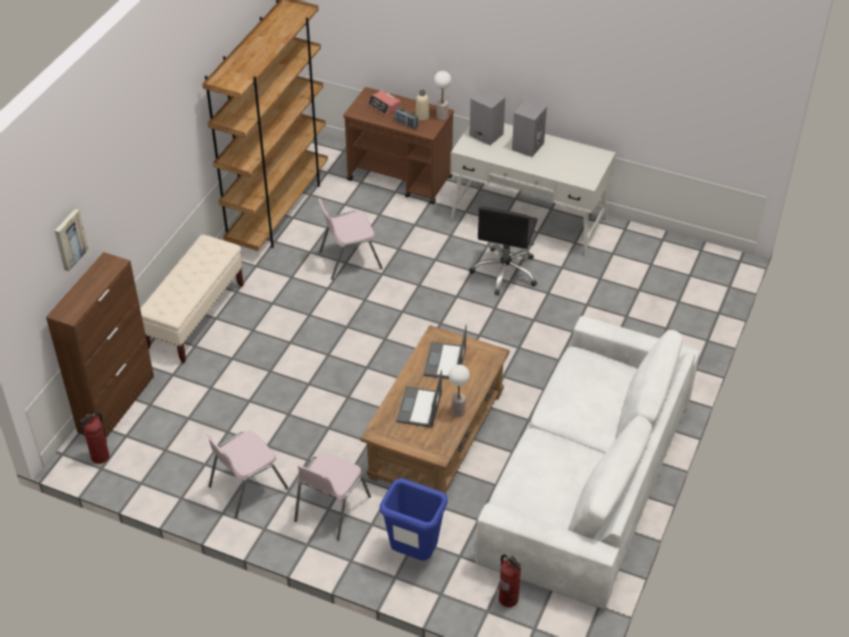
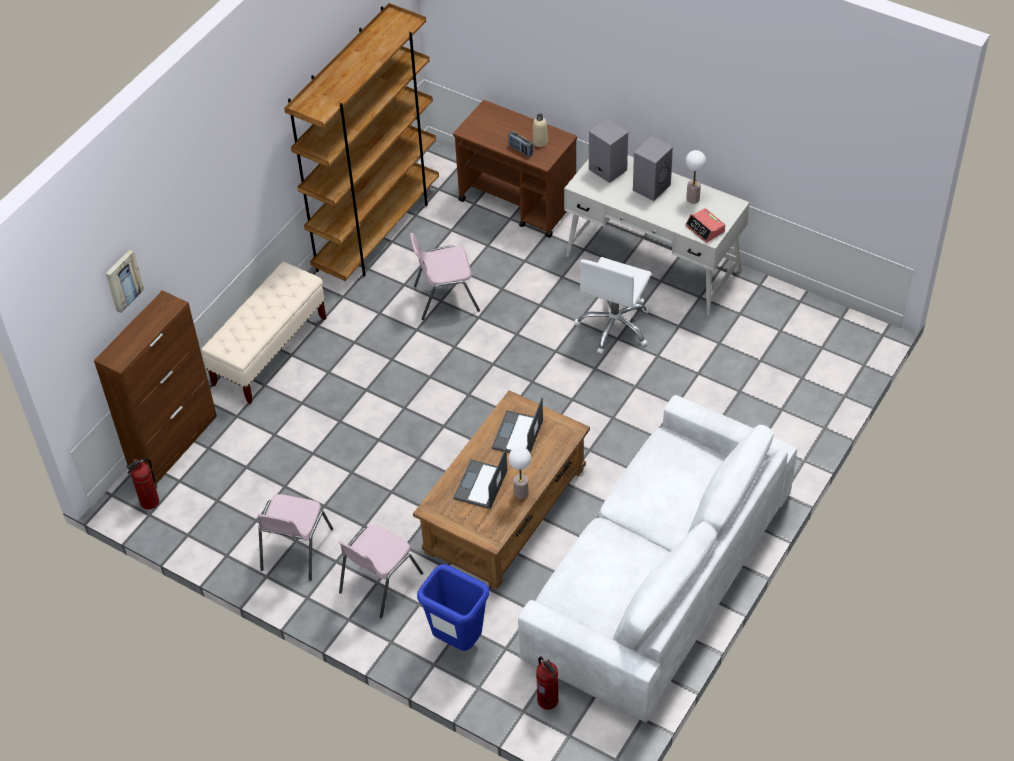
camera: 10 degrees right, 5 degrees up
pink chair [205,431,288,518] -> pink chair turned 45 degrees counterclockwise [258,494,333,581]
alarm clock [367,90,401,116] -> alarm clock moved to [685,208,725,243]
table lamp [434,71,451,120] -> table lamp moved to [685,150,706,204]
black office chair [469,206,538,295] -> white office chair [574,257,652,354]

